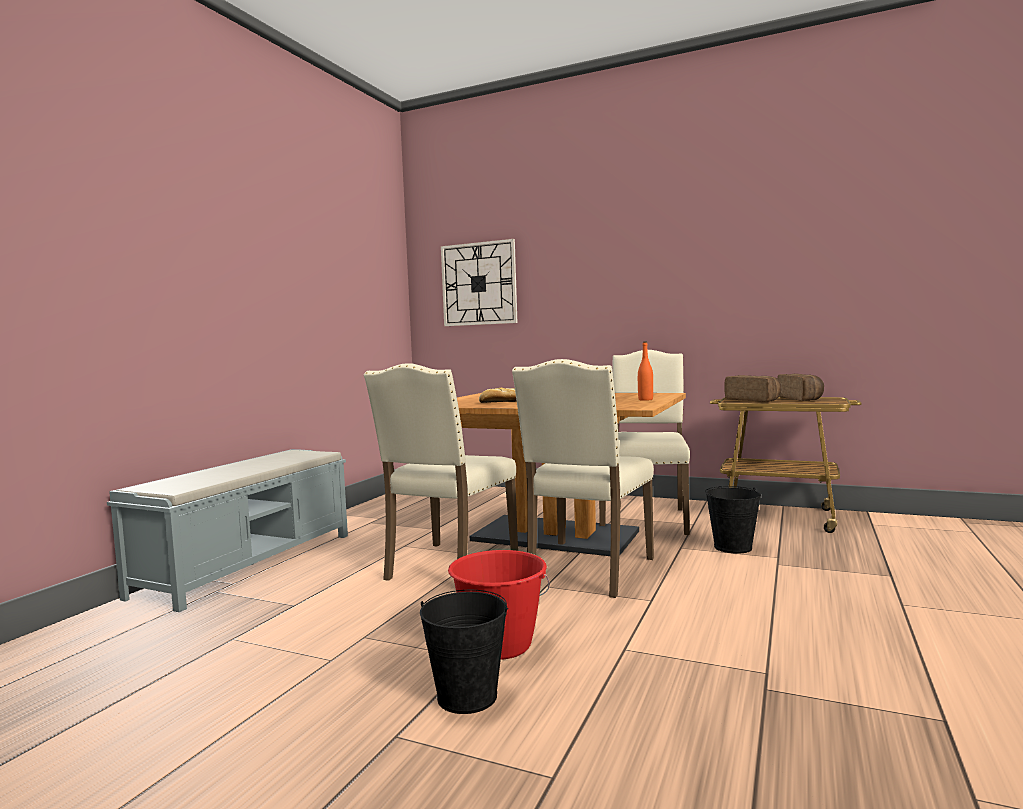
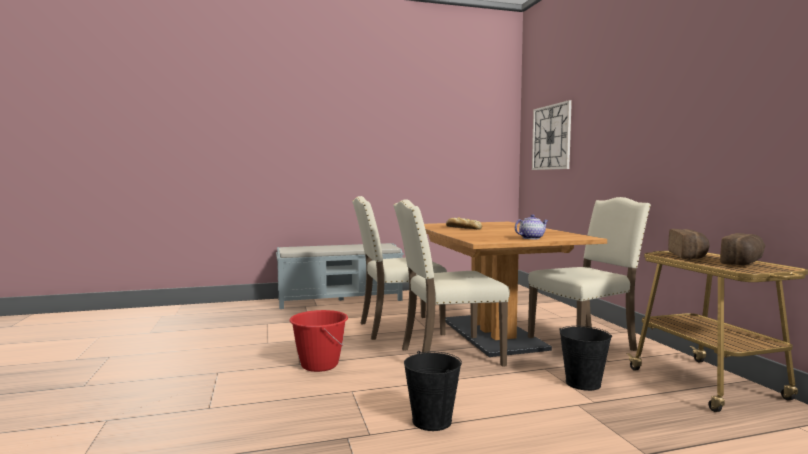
camera: 50 degrees right, 0 degrees up
black bucket [420,590,508,714] -> black bucket moved to [404,351,462,431]
orange bottle [638,342,653,401] -> teapot [515,214,549,239]

